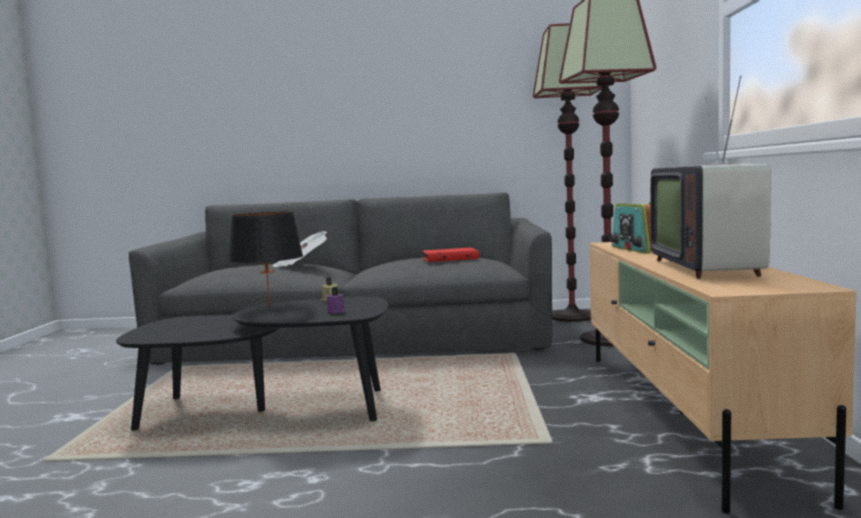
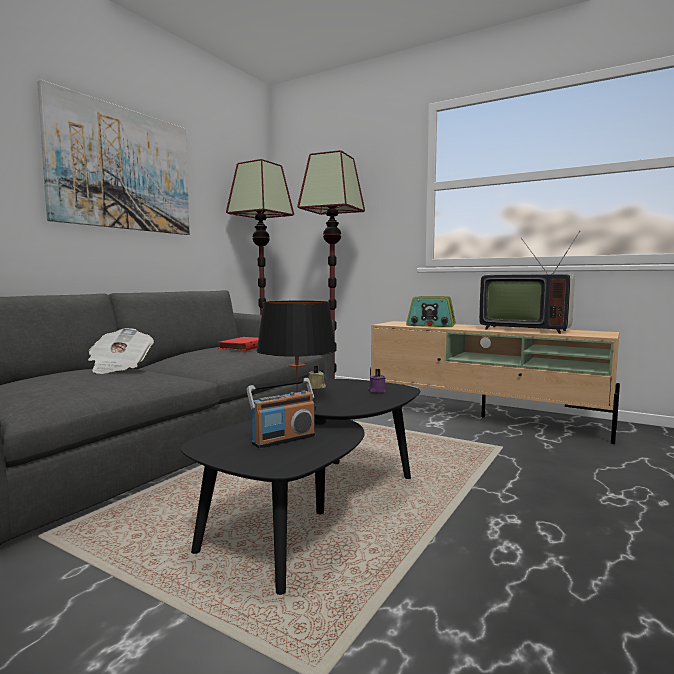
camera: 60 degrees left, 0 degrees up
none -> picture [37,80,190,235]
none -> radio [246,378,316,448]

